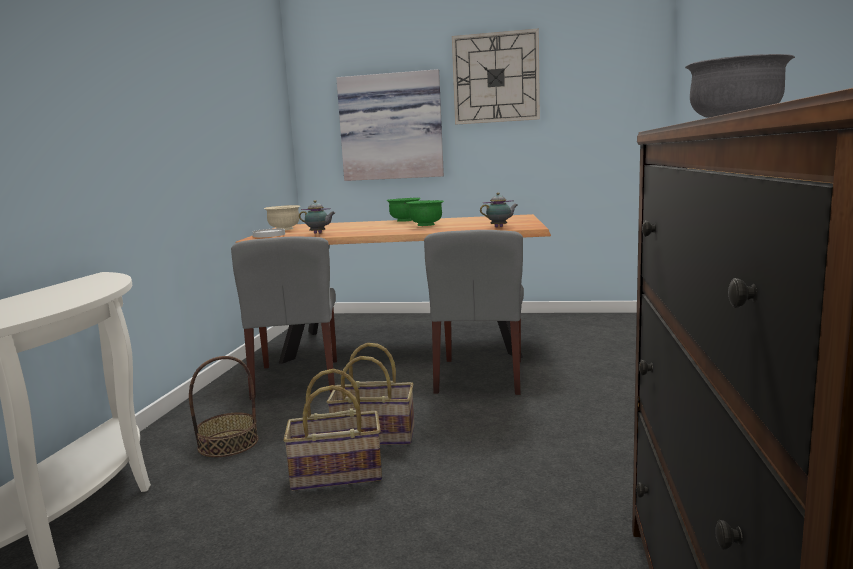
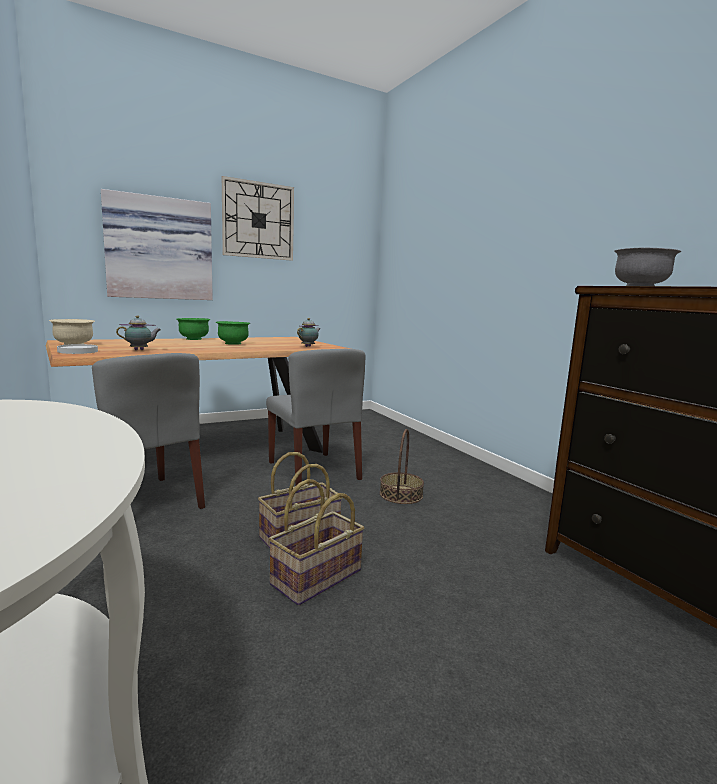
camera: 40 degrees left, 0 degrees up
basket [189,356,259,457] -> basket moved to [380,429,424,504]

